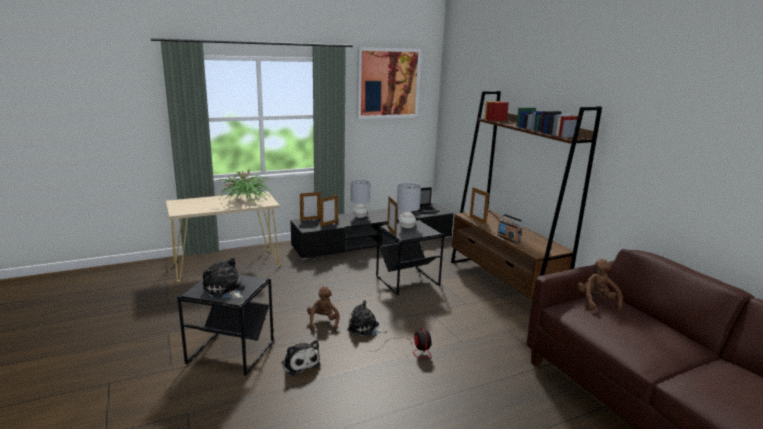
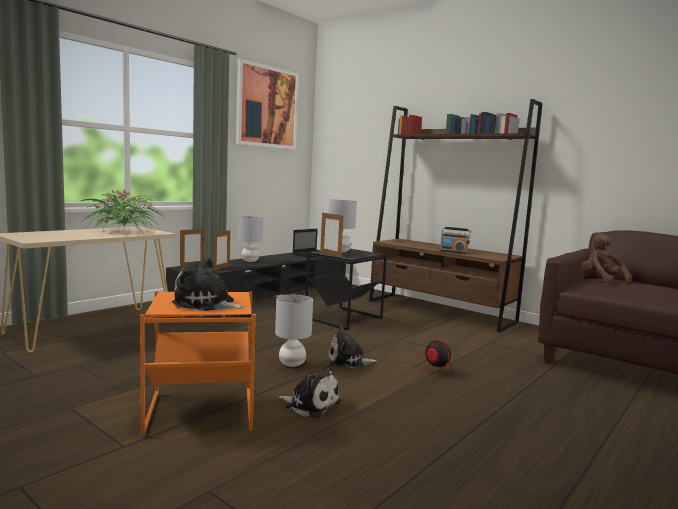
camera: 25 degrees left, 10 degrees down
black side table [177,275,274,376] -> orange side table [140,291,256,436]
brown plush toy [307,287,339,331] -> grey table lamp [275,295,313,367]
picture frame [470,187,489,224] -> none

